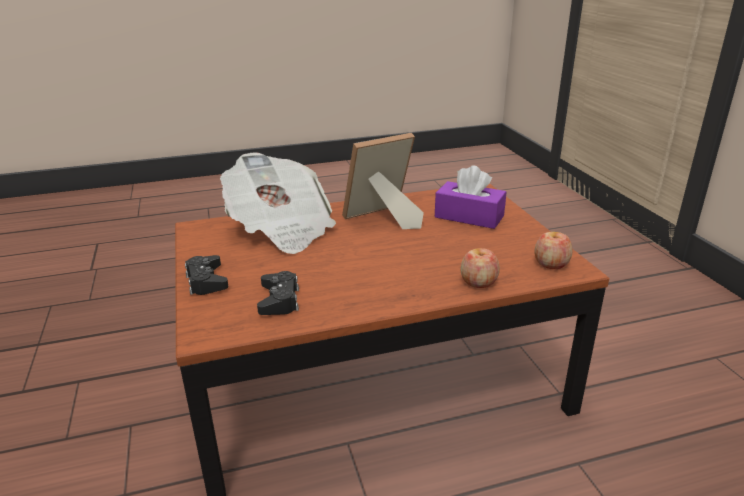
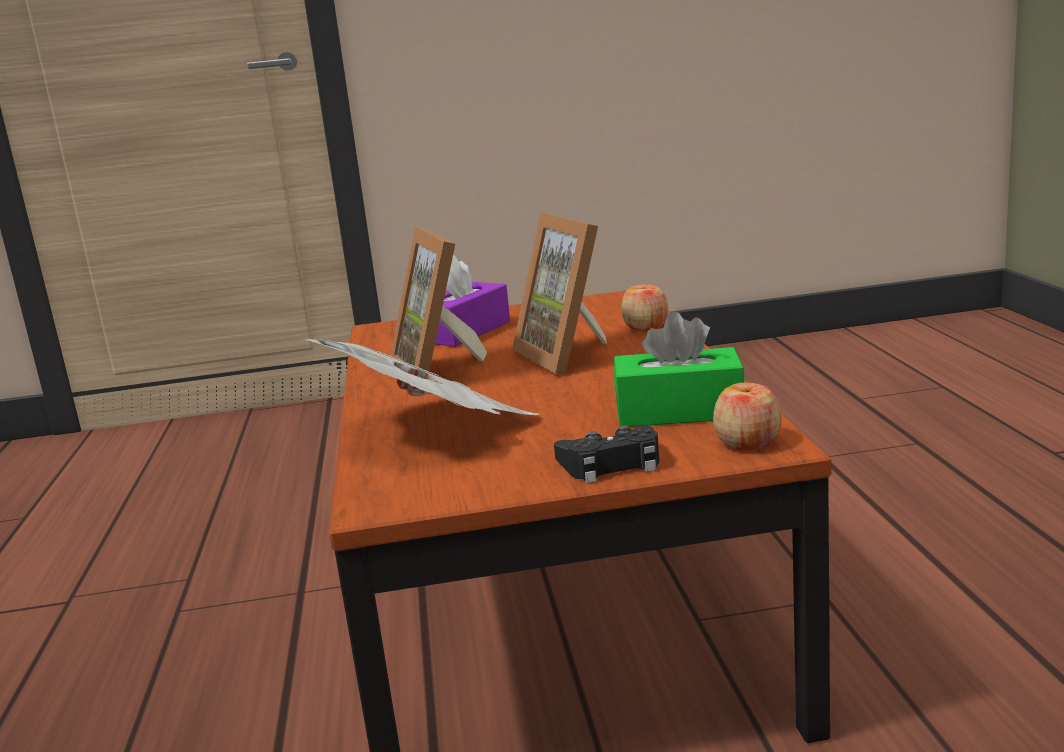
camera: 80 degrees left, 10 degrees down
black game controller [257,271,299,315] -> green tissue box [614,312,745,427]
apple [534,232,573,269] -> apple moved to [713,382,782,450]
none -> picture frame [512,212,607,375]

